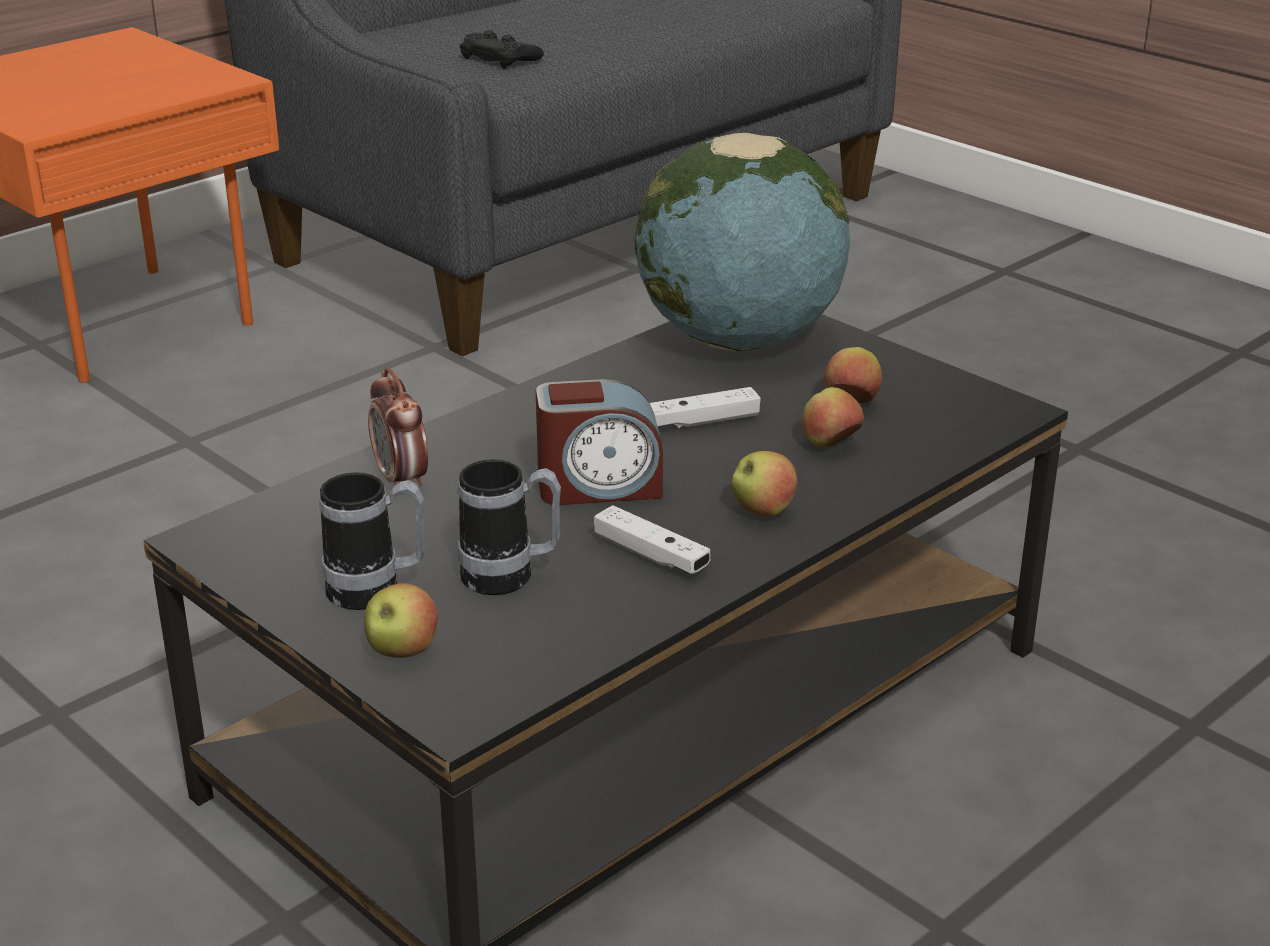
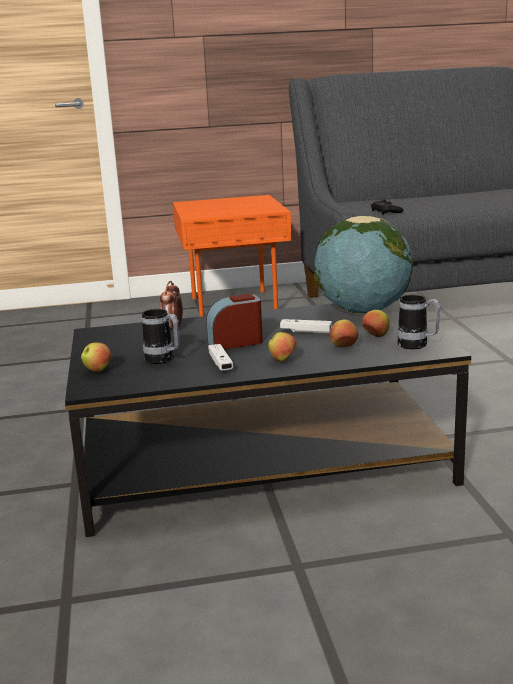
camera: 35 degrees right, 10 degrees down
mug [319,472,425,610] -> mug moved to [397,295,441,349]
alarm clock [536,379,663,505] -> alarm clock turned 135 degrees clockwise [206,294,263,349]

